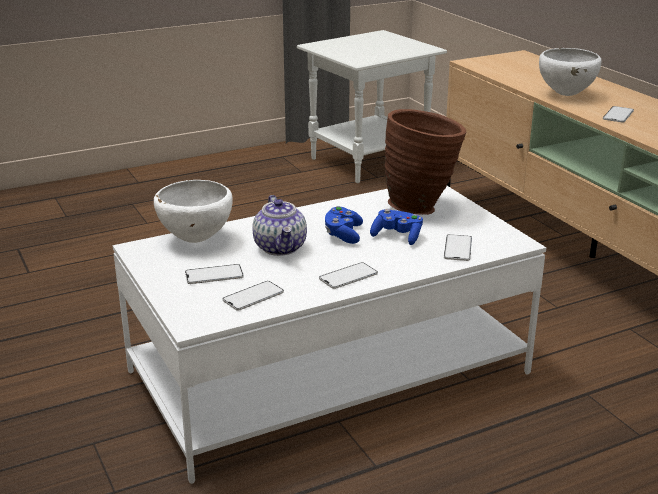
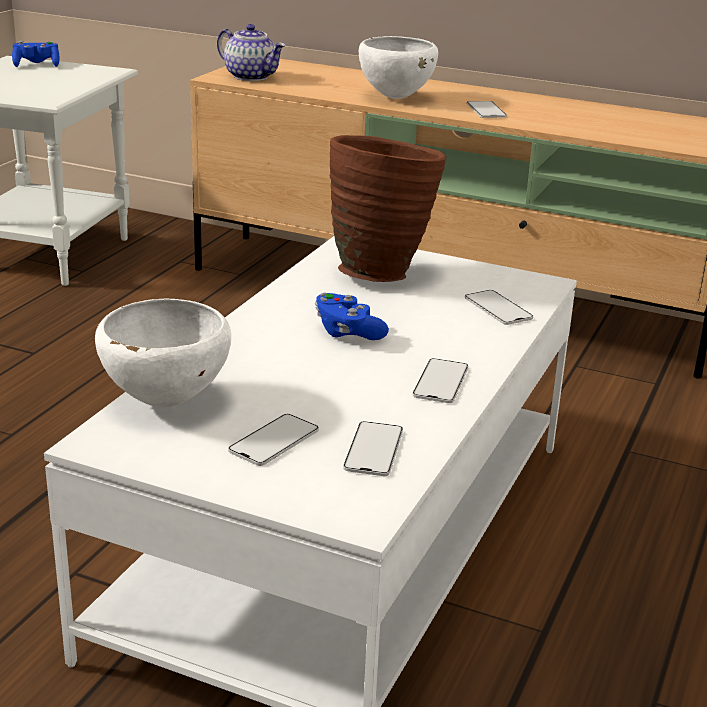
camera: 40 degrees left, 0 degrees up
teapot [252,195,307,256] -> teapot moved to [217,24,286,81]
blue game controller [370,209,423,245] -> blue game controller moved to [12,41,59,67]

